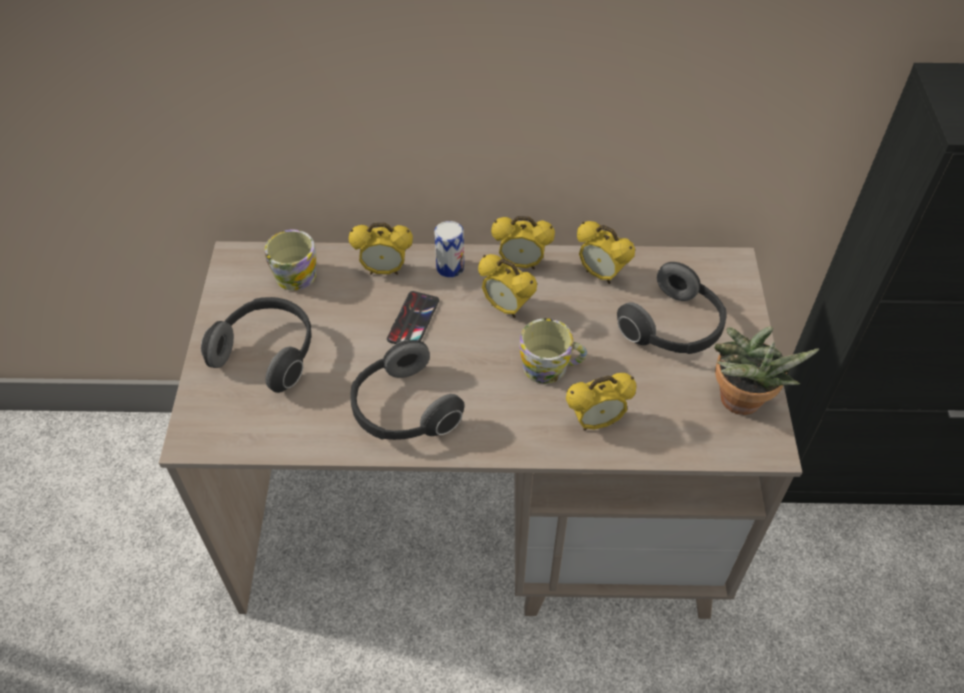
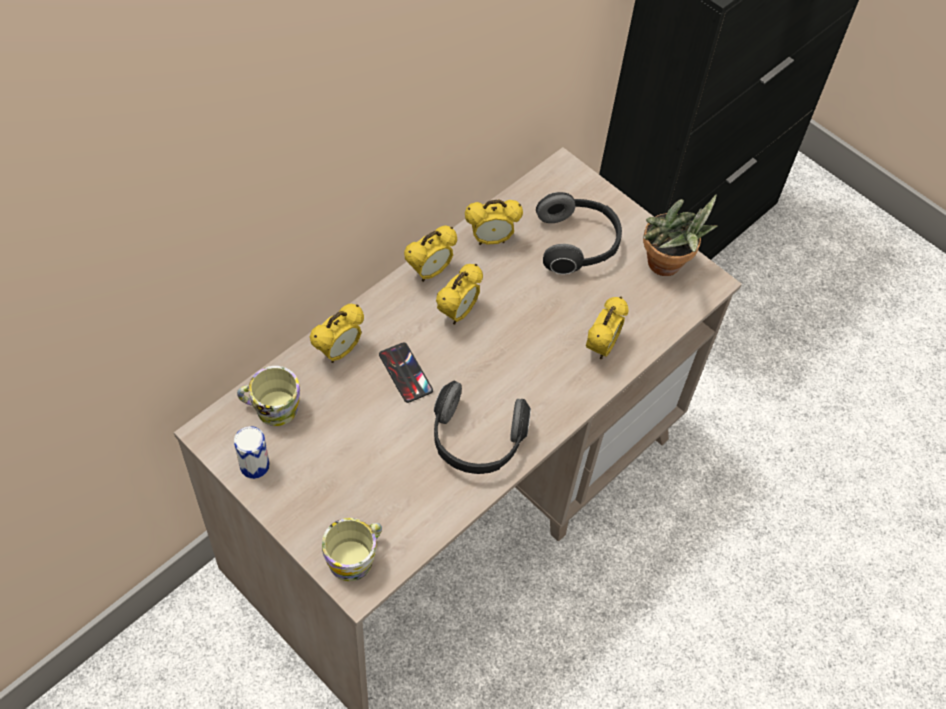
camera: 50 degrees left, 5 degrees up
headphones [201,297,311,393] -> none
can [434,221,464,278] -> can moved to [234,426,270,479]
alarm clock [478,254,537,318] -> alarm clock turned 45 degrees counterclockwise [436,264,483,325]
mug [519,318,587,384] -> mug moved to [322,518,382,581]

